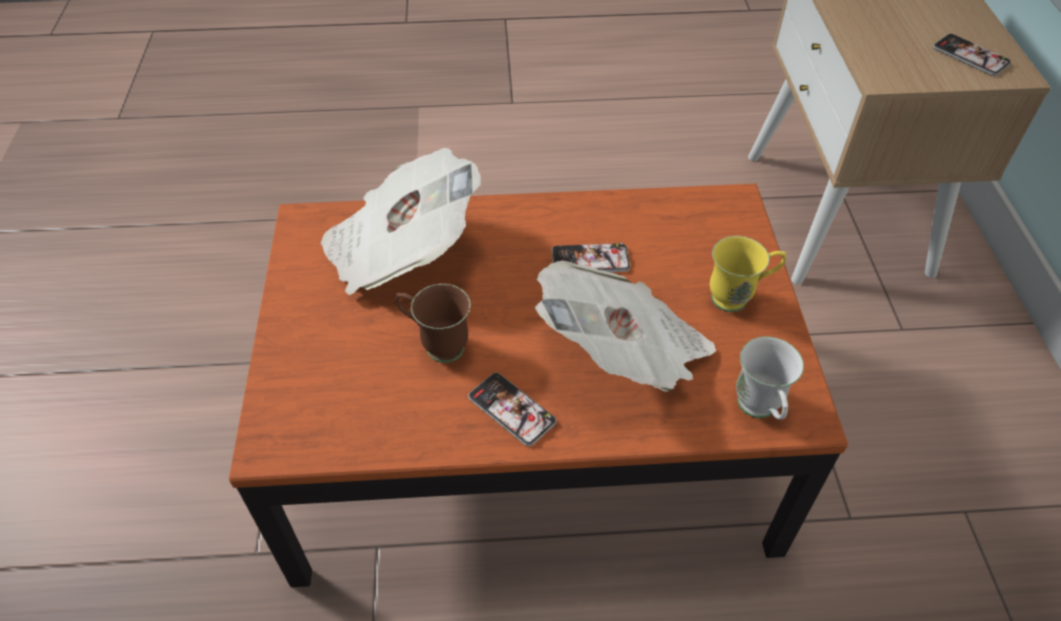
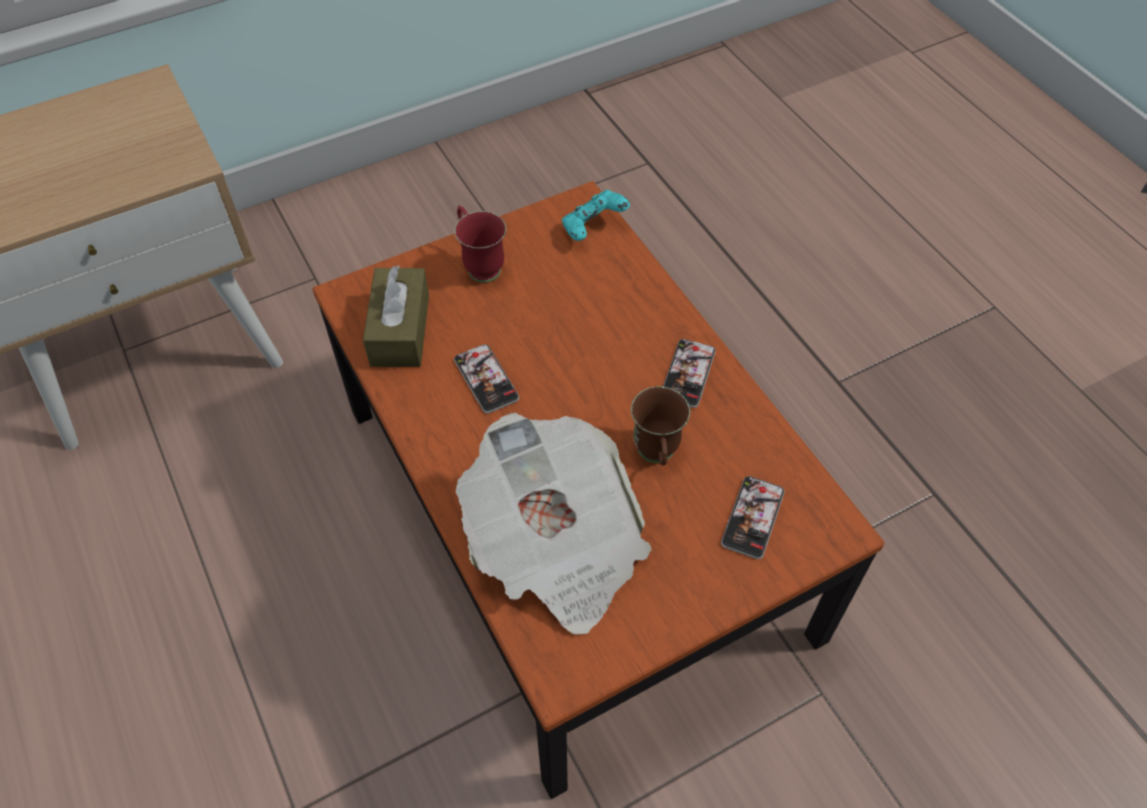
camera: 115 degrees left, 5 degrees up
newspaper [535,260,716,392] -> none
yellow mug [710,236,786,312] -> red mug [454,206,506,282]
white mug [736,337,804,420] -> turquoise game controller [562,190,630,241]
phone [933,34,1011,76] -> phone moved to [721,476,785,559]
none -> brown tissue box [363,265,429,367]

